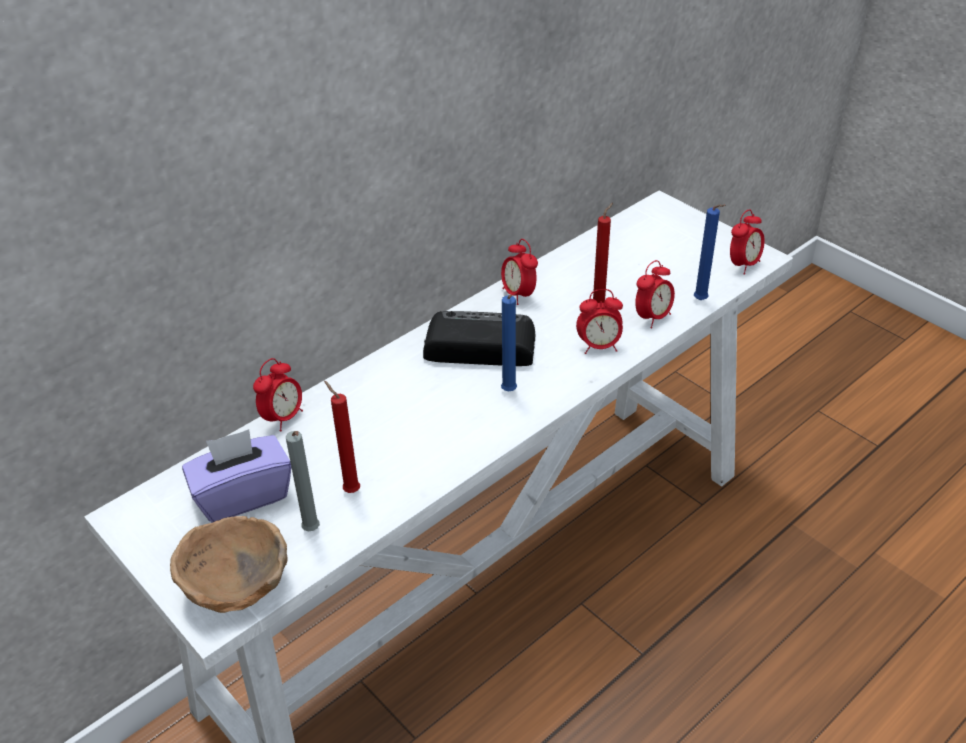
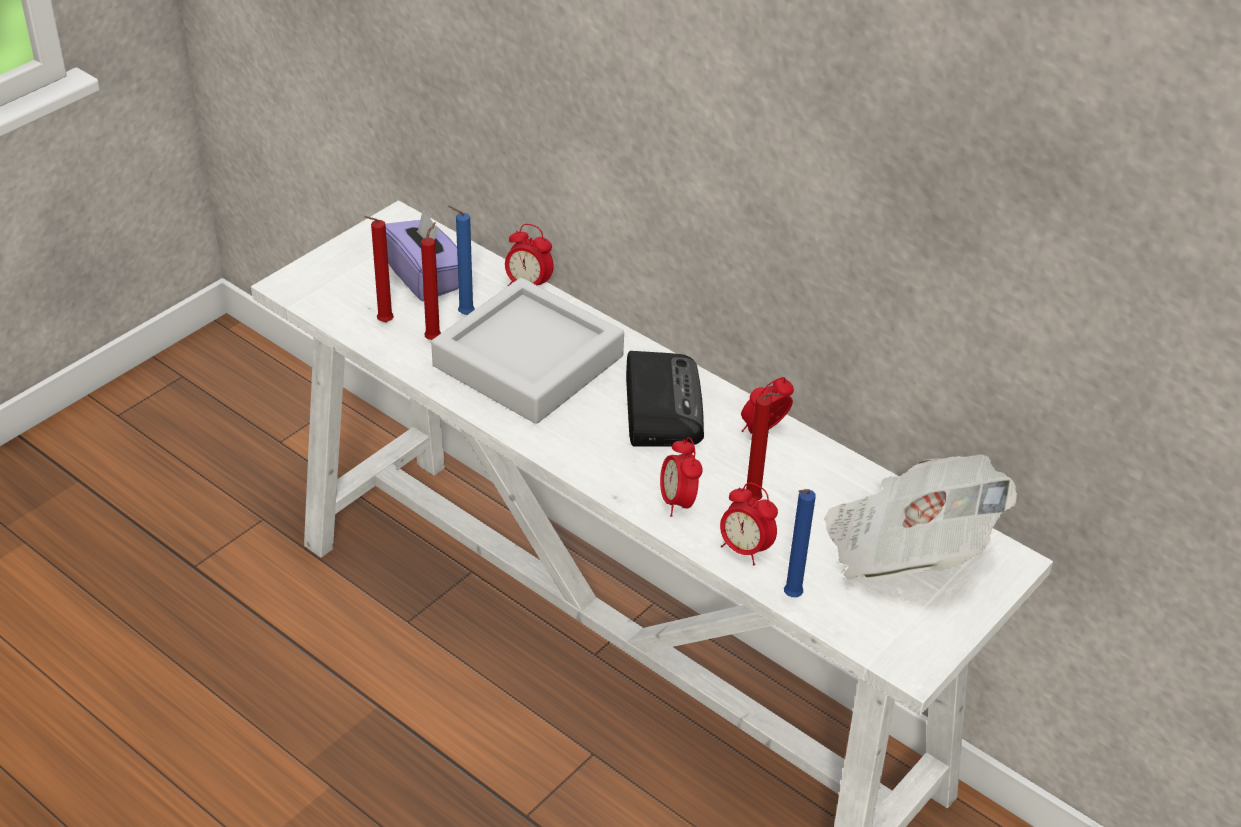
camera: 80 degrees right, 0 degrees up
brown bowl [170,516,287,613] -> none
grey candle [286,431,320,531] -> red candle [365,216,394,322]
blue candle [501,295,517,391] -> blue candle moved to [448,206,475,315]
alarm clock [730,209,765,275] -> none
none -> grey tray [431,278,624,424]
none -> newspaper [824,455,1017,580]

